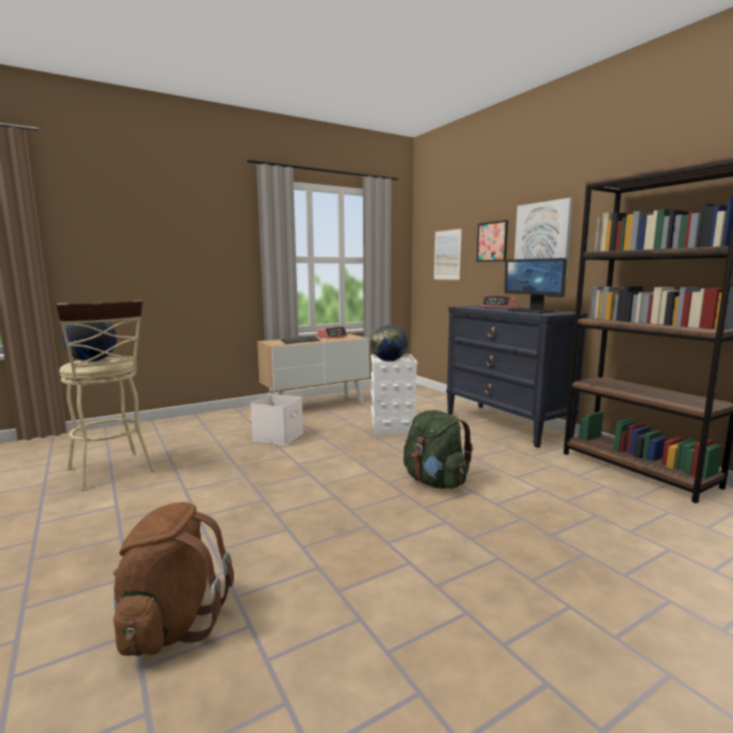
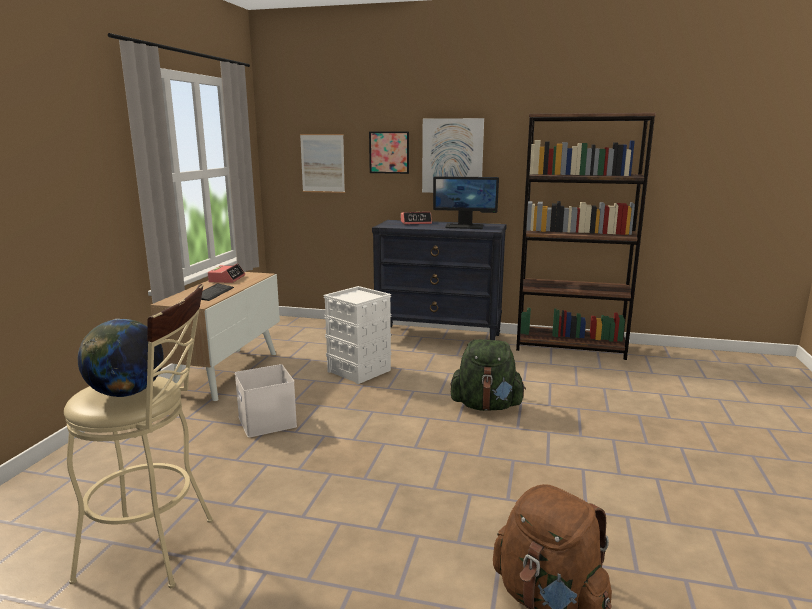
camera: 45 degrees left, 5 degrees up
globe [371,325,408,361] -> none

